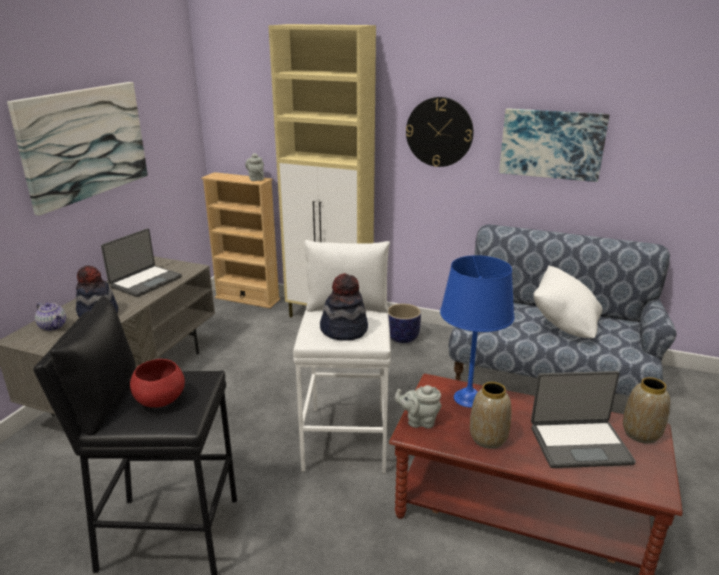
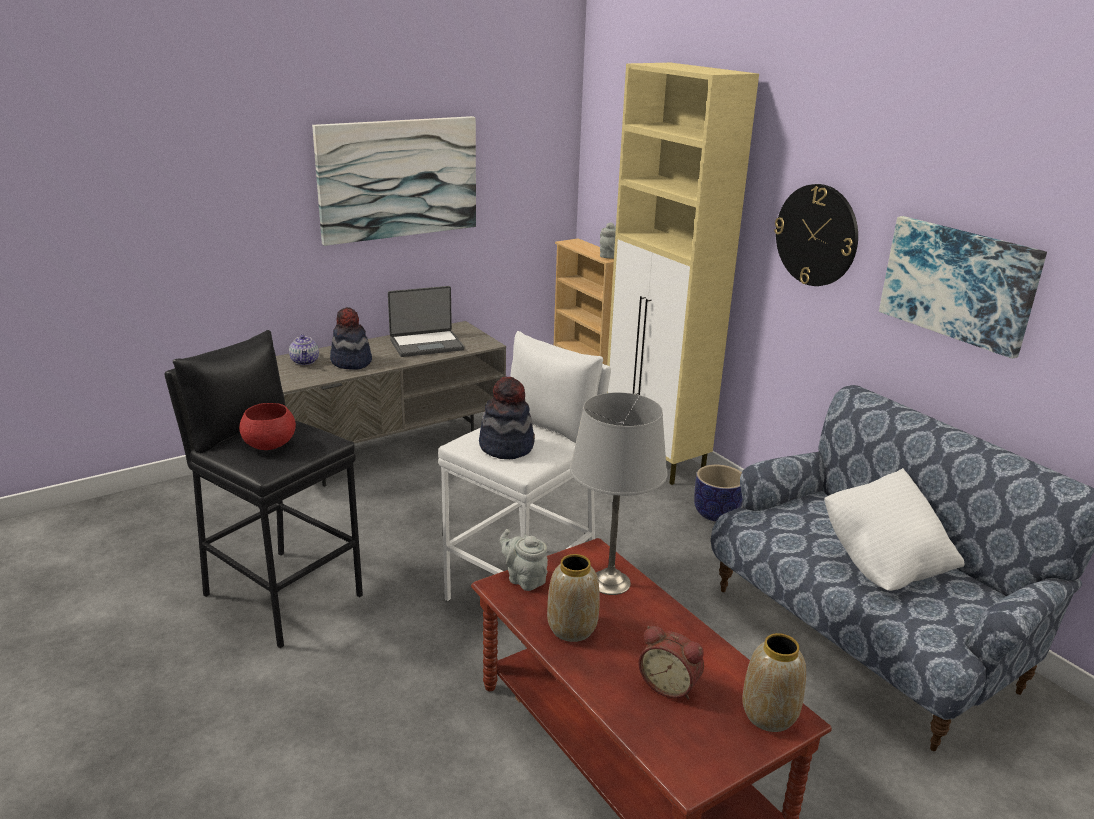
camera: 35 degrees right, 0 degrees up
blue table lamp [440,255,514,408] -> grey table lamp [570,392,667,595]
laptop [531,371,636,468] -> alarm clock [639,626,704,700]

